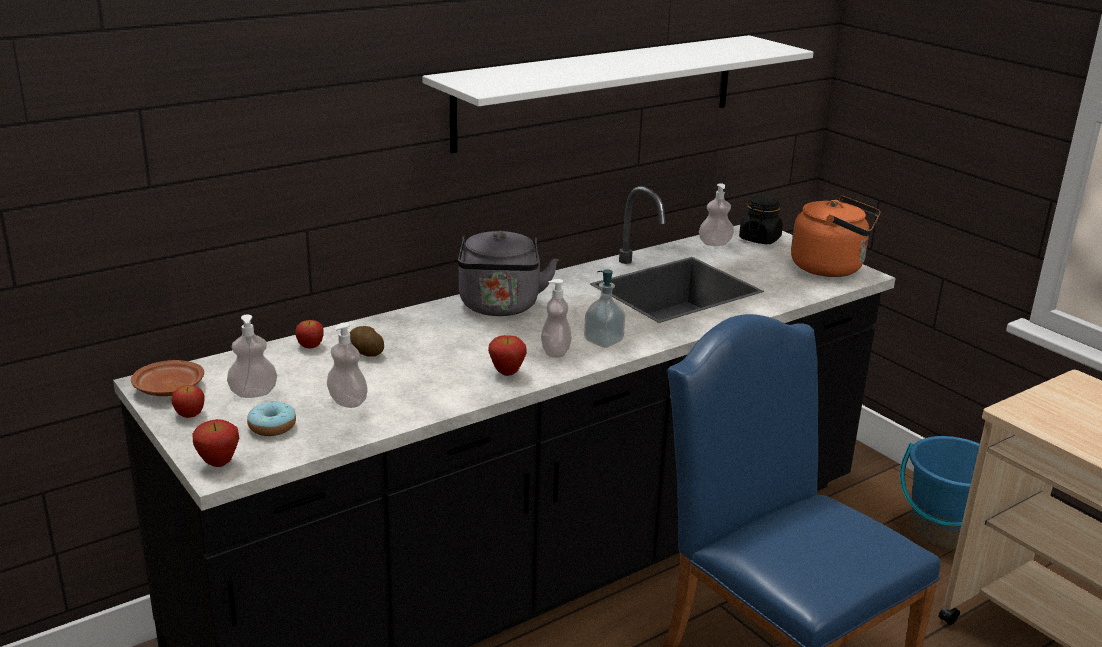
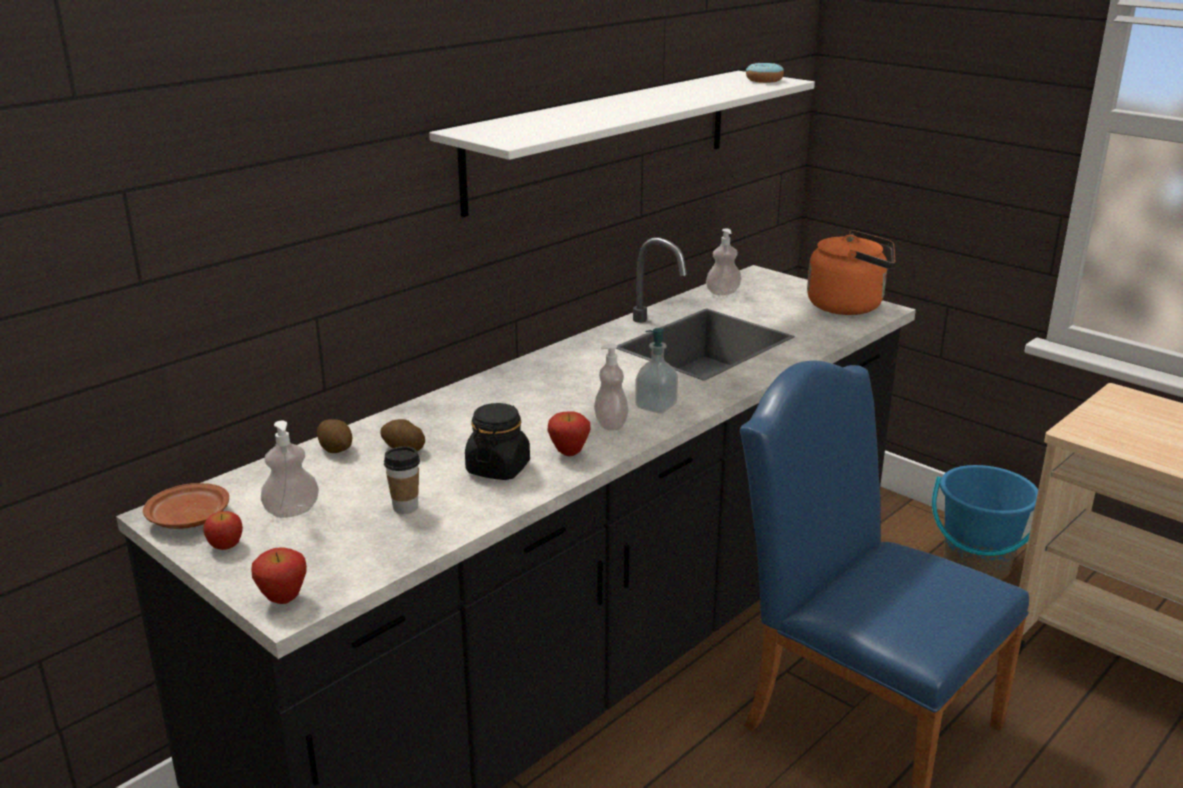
camera: 10 degrees left, 0 degrees up
donut [247,401,296,436] -> donut moved to [746,63,784,83]
apple [295,320,324,348] -> potato [317,419,352,453]
soap dispenser [327,322,368,408] -> cup [384,446,420,514]
grey kettle [458,231,558,316] -> none
black jar [739,195,783,244] -> black jar moved to [465,403,530,480]

